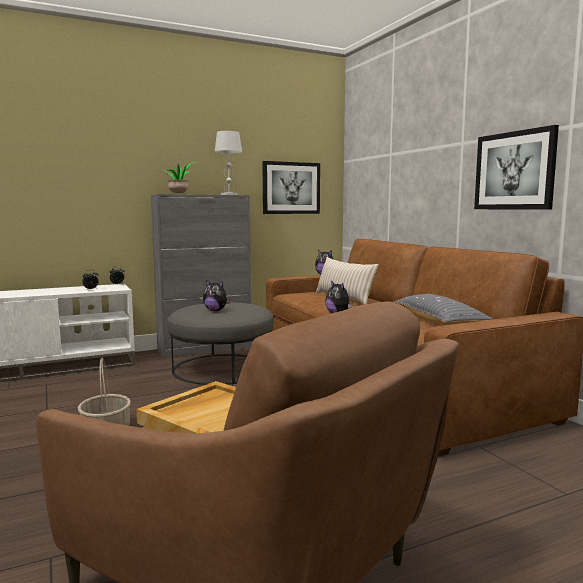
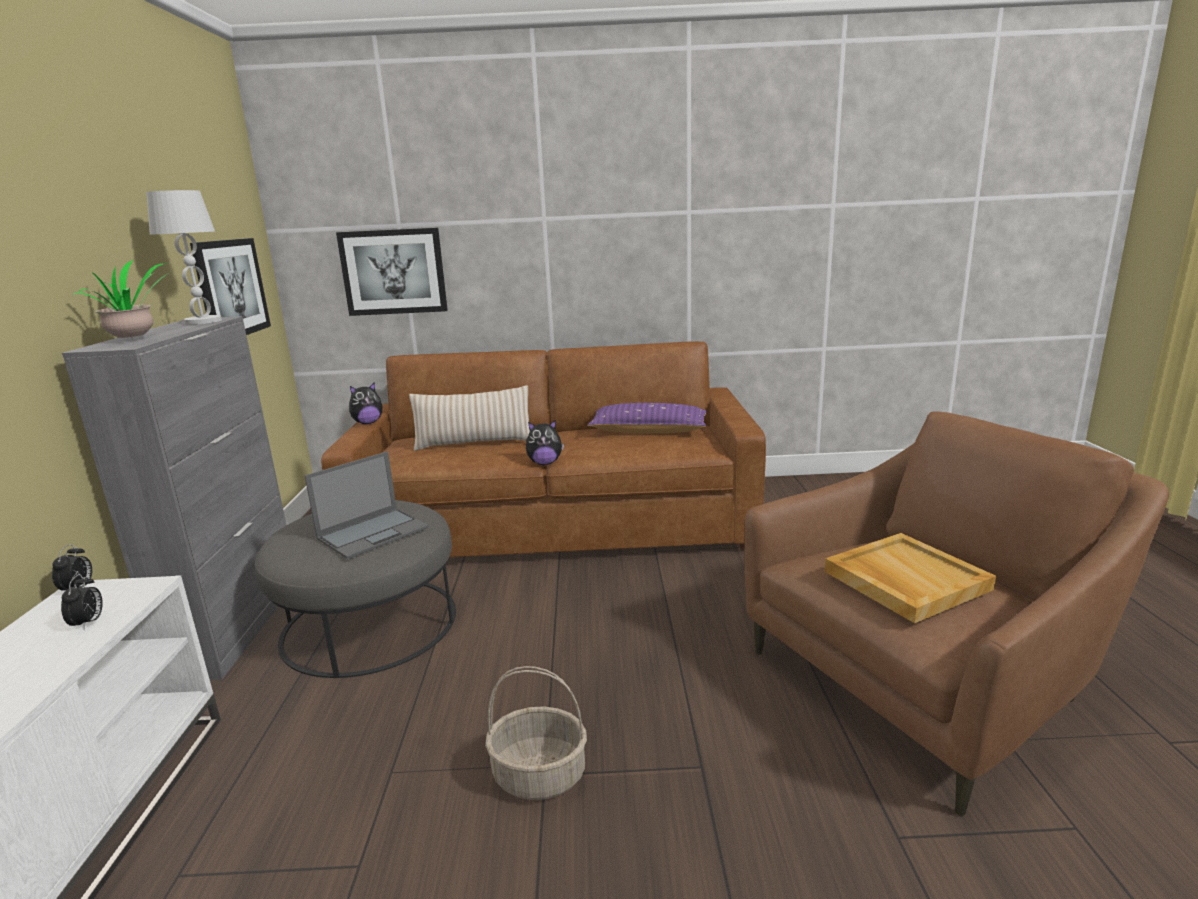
camera: 65 degrees left, 10 degrees up
plush toy [203,280,231,311] -> laptop [304,451,429,559]
grey pillow [394,294,494,326] -> purple pillow [587,403,707,433]
picture [474,125,559,209] -> picture moved to [336,228,448,316]

